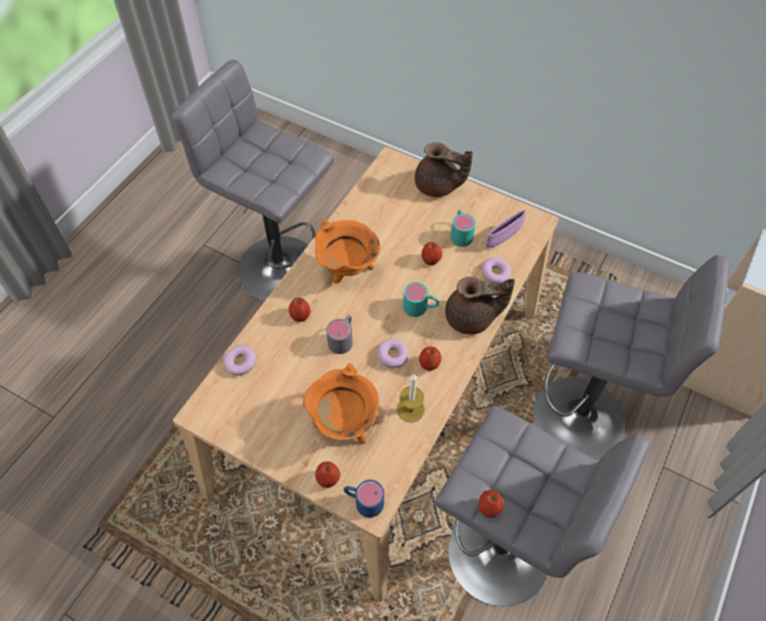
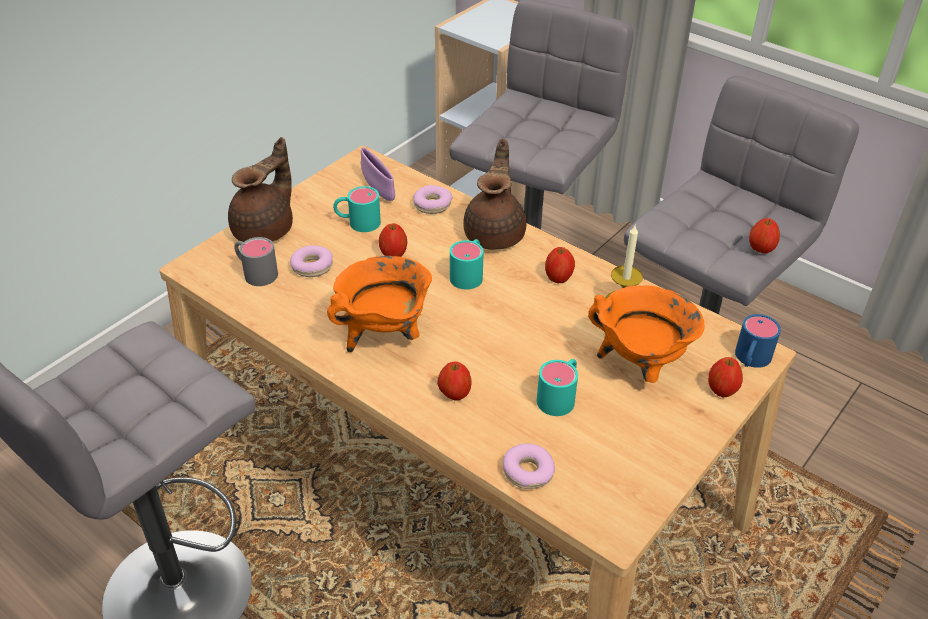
camera: 80 degrees left, 15 degrees down
grey mug [326,315,352,354] -> grey mug moved to [234,237,278,286]
donut [378,339,409,369] -> donut moved to [290,245,333,277]
none -> turquoise mug [537,359,578,416]

